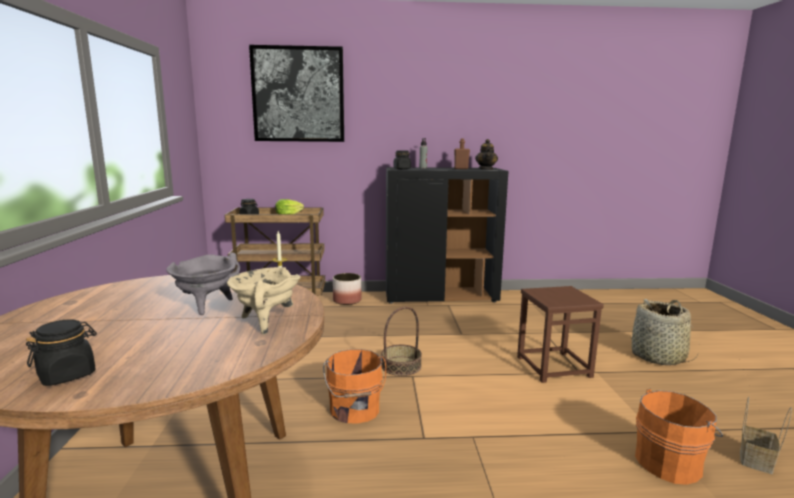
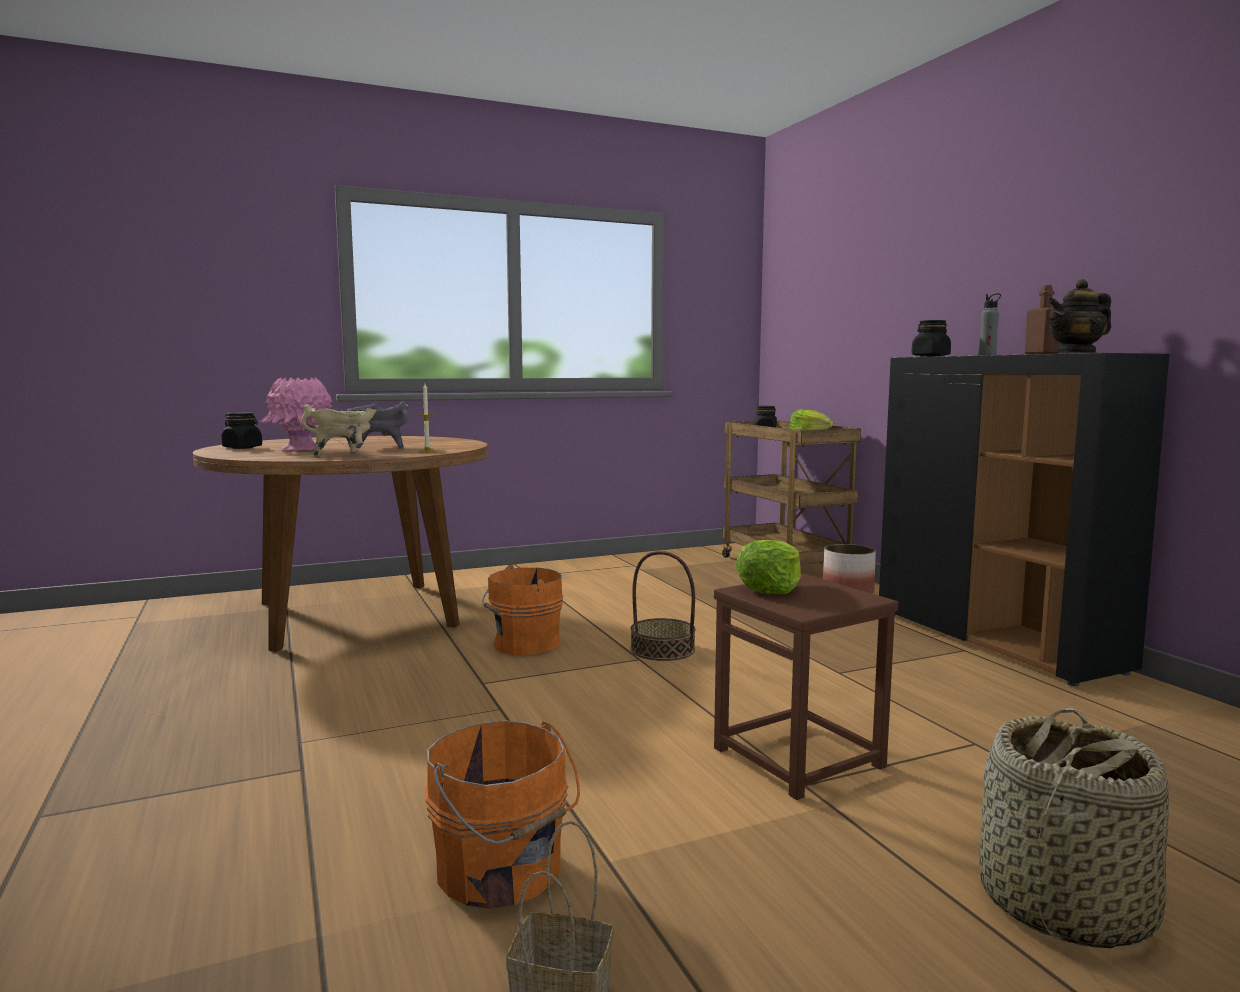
camera: 70 degrees right, 5 degrees down
picture [249,45,344,142] -> none
none -> pink vase [260,377,332,451]
none -> lettuce [736,540,801,594]

